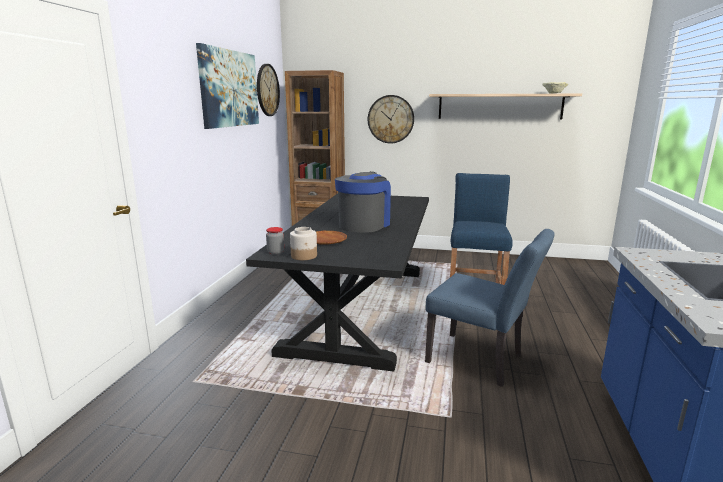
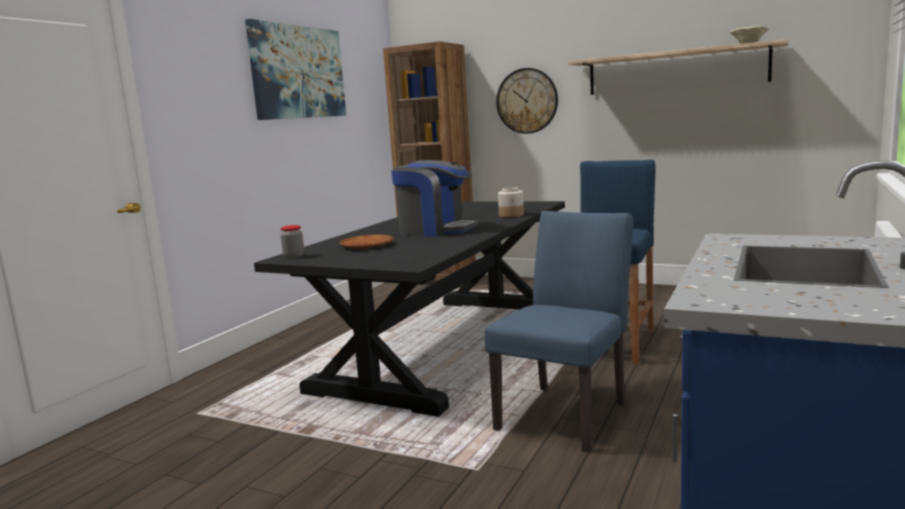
camera: 15 degrees right, 5 degrees down
wall clock [257,64,280,116] -> none
jar [290,227,317,260] -> jar moved to [498,187,524,217]
coffee machine [335,172,391,233] -> coffee machine turned 75 degrees clockwise [391,160,479,237]
blue chair [425,229,554,387] -> blue chair turned 105 degrees counterclockwise [485,211,633,452]

